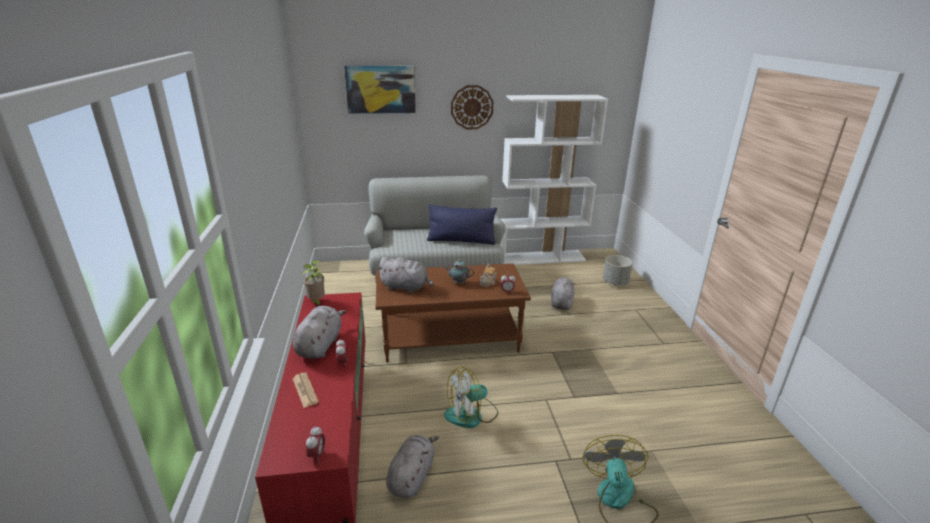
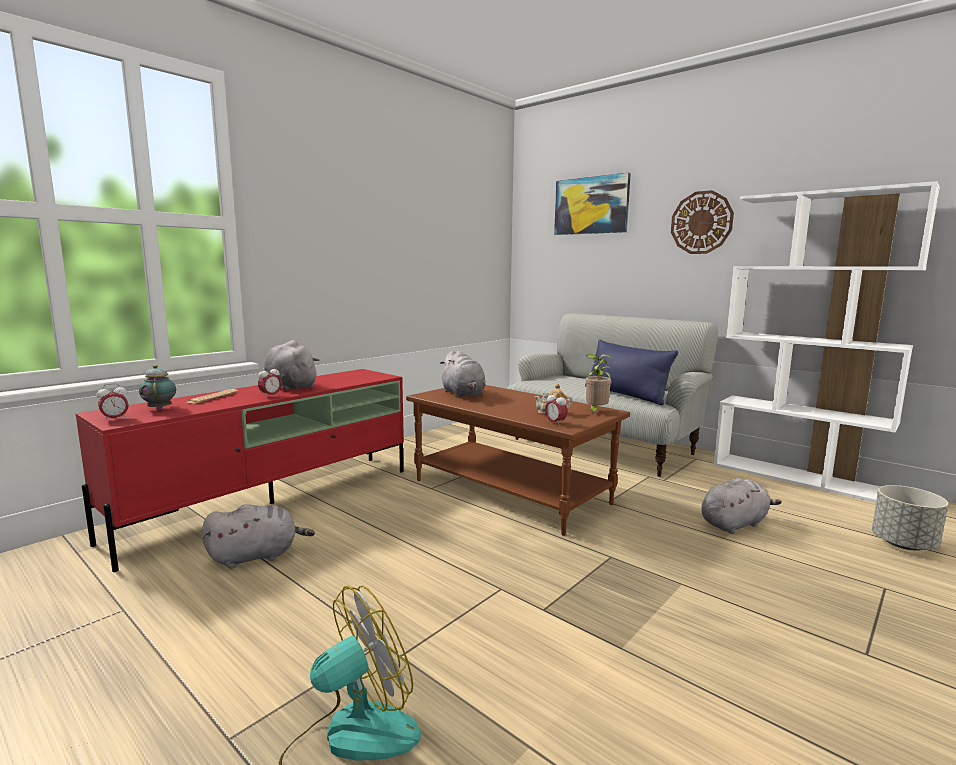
camera: 50 degrees right, 15 degrees down
grey plush toy [293,306,346,359] -> grey plush toy turned 105 degrees counterclockwise [264,340,319,391]
potted plant [302,260,325,306] -> potted plant moved to [585,354,612,415]
teapot [444,259,474,284] -> teapot moved to [139,365,176,410]
fan [444,366,498,428] -> none

